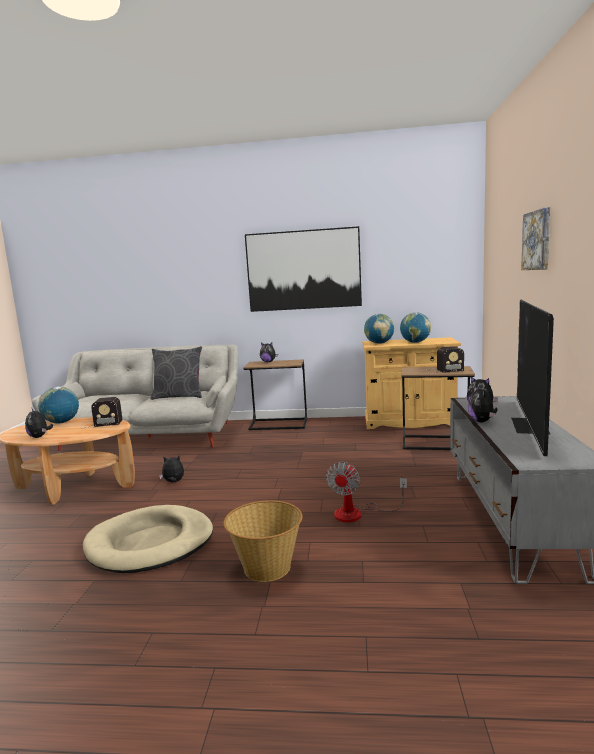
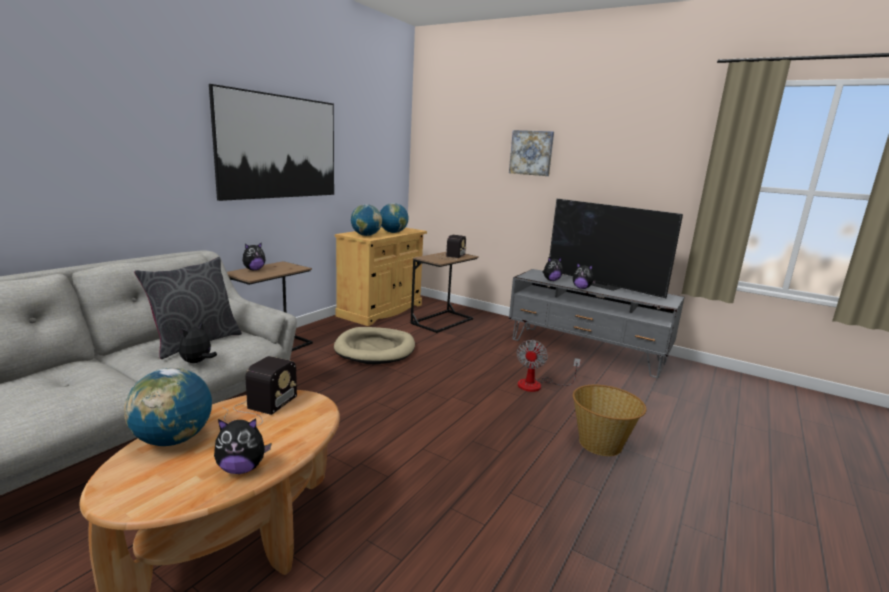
camera: 65 degrees left, 5 degrees up
beige dog bed [83,505,213,573] -> beige dog bed moved to [334,327,415,364]
plush toy [159,455,184,482] -> plush toy moved to [179,323,217,363]
fan [326,462,407,522] -> fan turned 60 degrees clockwise [517,340,581,392]

